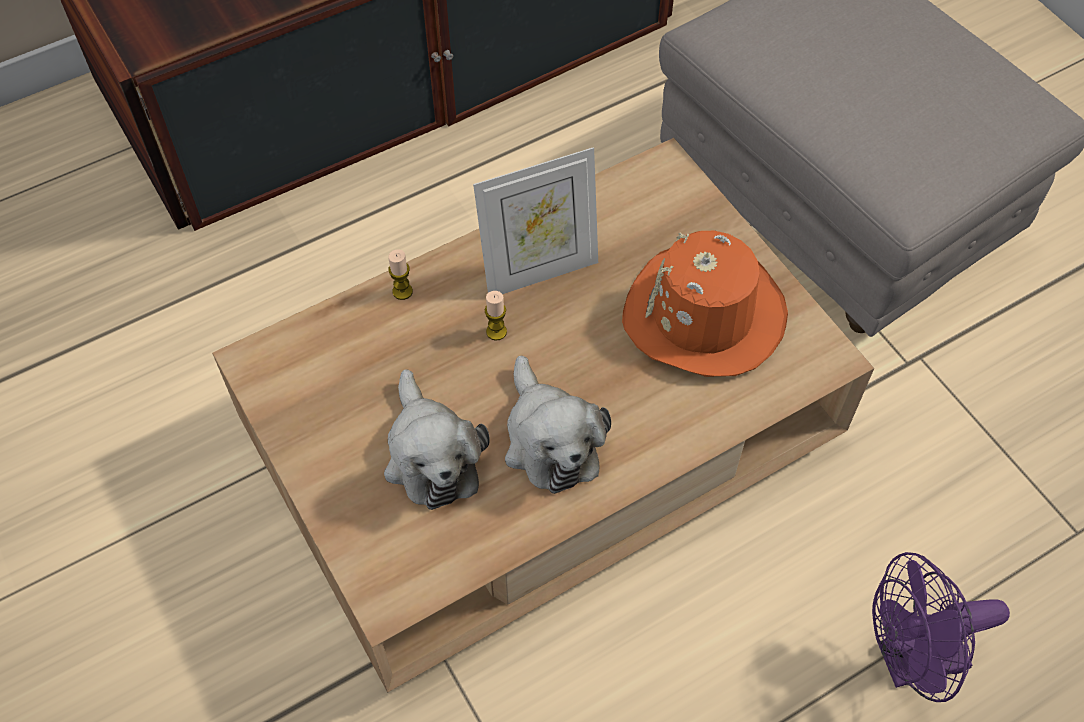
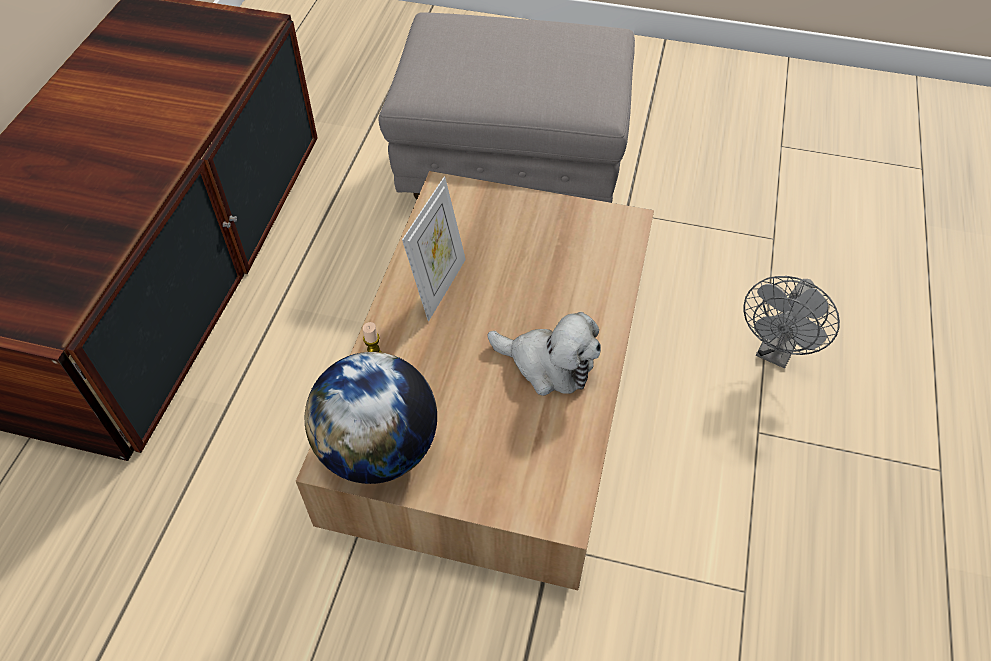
camera: 45 degrees left, 5 degrees down
plush toy [384,369,490,510] -> none
candle [485,291,507,341] -> none
orange hat [622,231,788,377] -> none
purple fan [872,552,1010,702] -> grey fan [744,276,840,368]
none -> globe [305,352,437,484]

